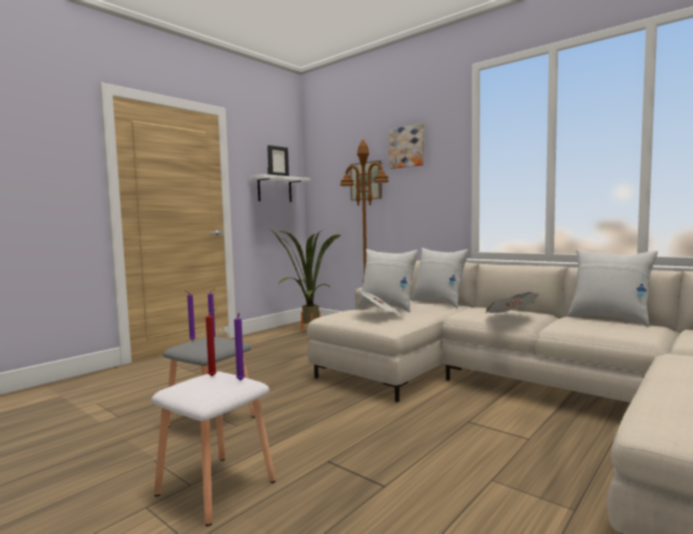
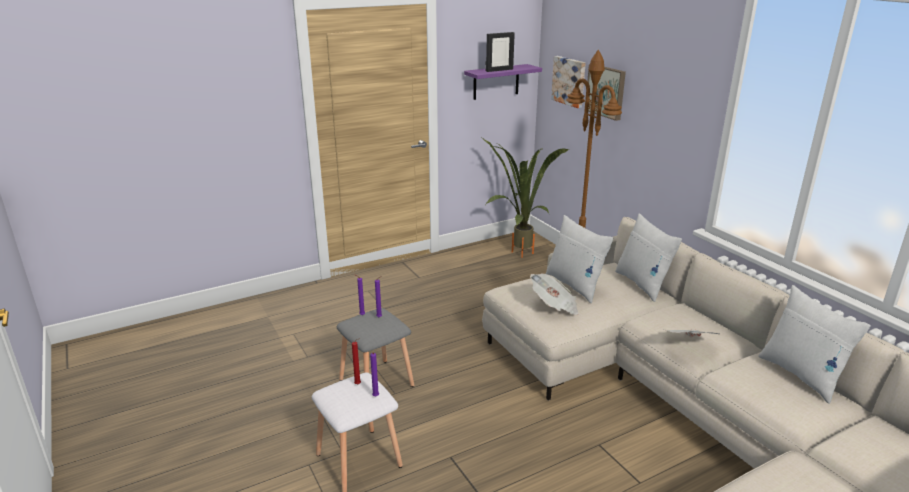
camera: 20 degrees right, 20 degrees up
white shelf [250,174,310,202] -> purple shelf [464,64,542,100]
picture [388,124,424,169] -> picture moved to [551,56,586,108]

